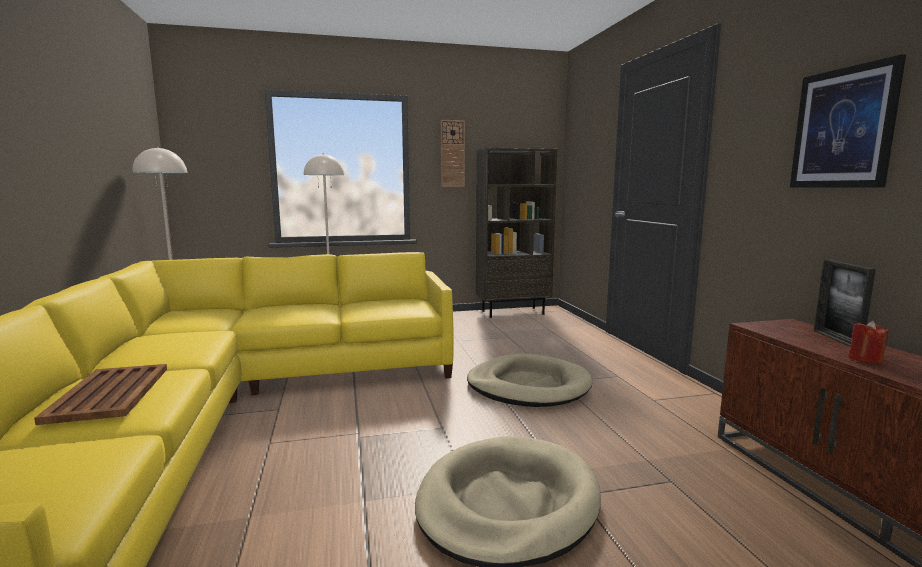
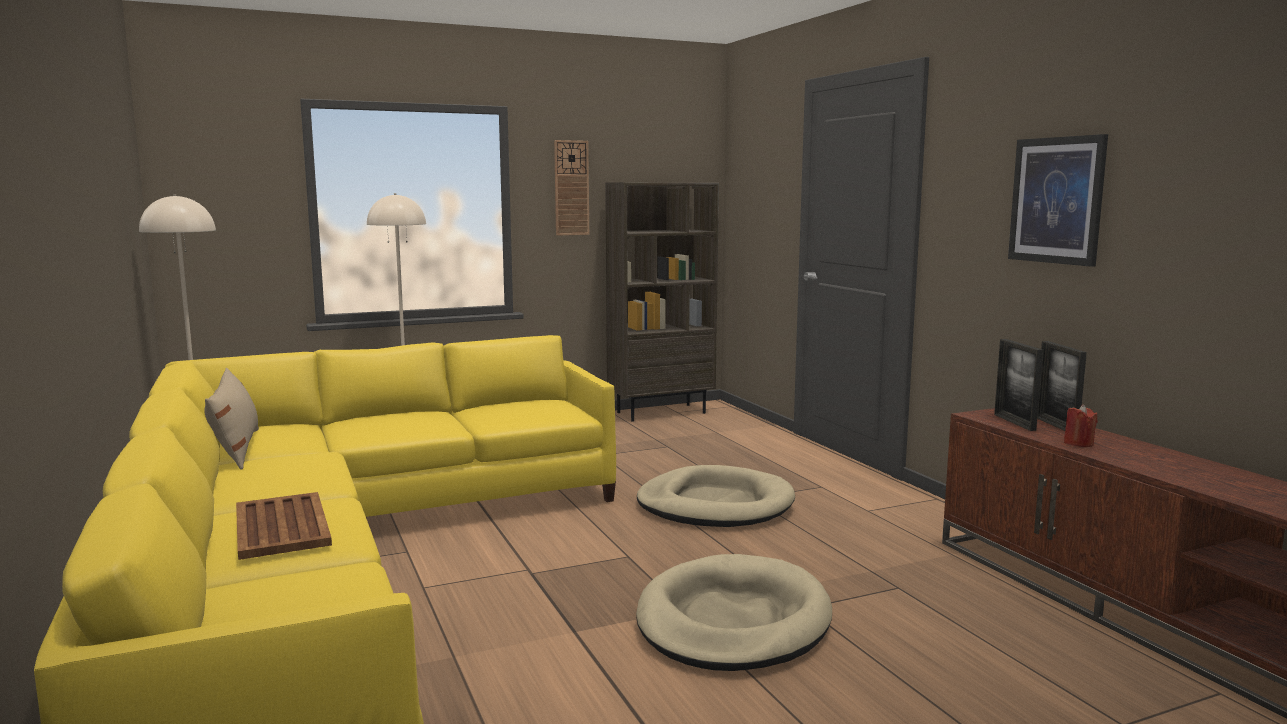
camera: 10 degrees left, 0 degrees up
none -> beige pillow [204,368,259,470]
none -> picture frame [994,339,1043,431]

